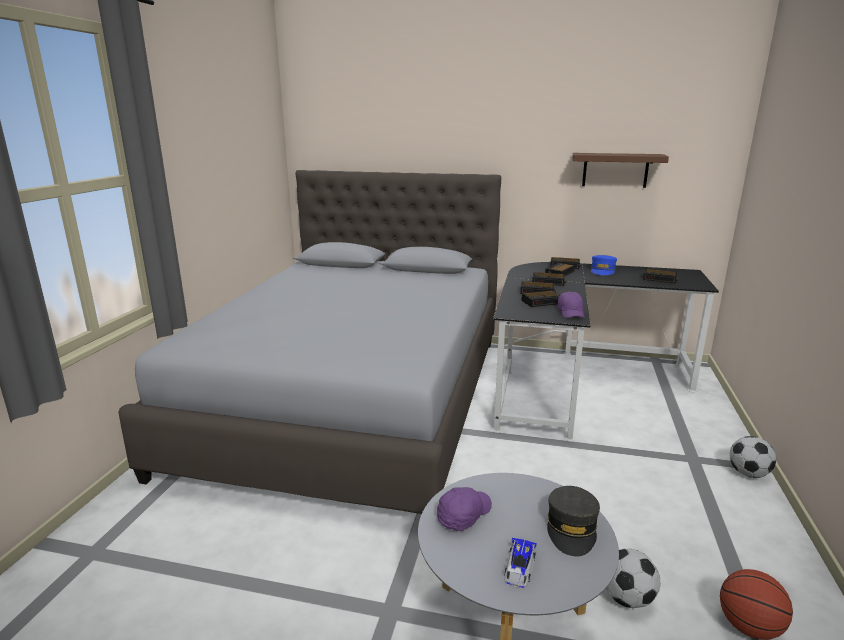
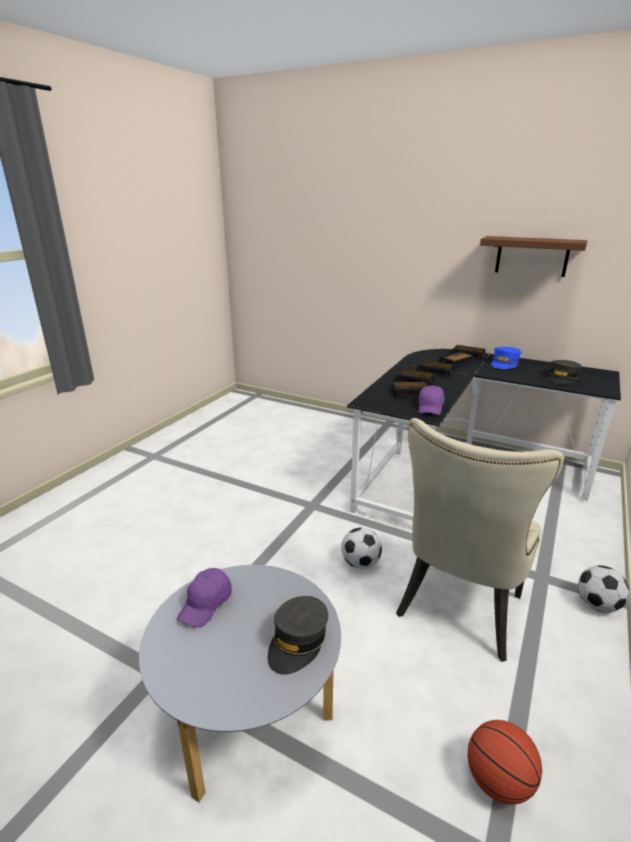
camera: 15 degrees right, 5 degrees up
grey bed [118,170,501,514] -> none
purple cap [437,487,492,531] -> purple cap turned 150 degrees clockwise [177,568,232,627]
toy car [504,538,537,588] -> none
football [606,549,660,608] -> football moved to [341,527,382,569]
alarm clock [643,269,678,283] -> grey cap [547,360,582,385]
none -> beige chair [396,418,564,662]

